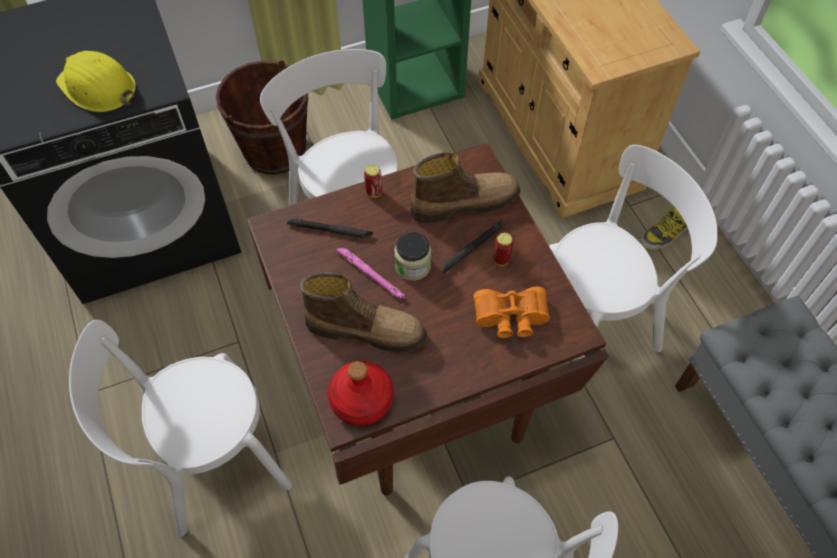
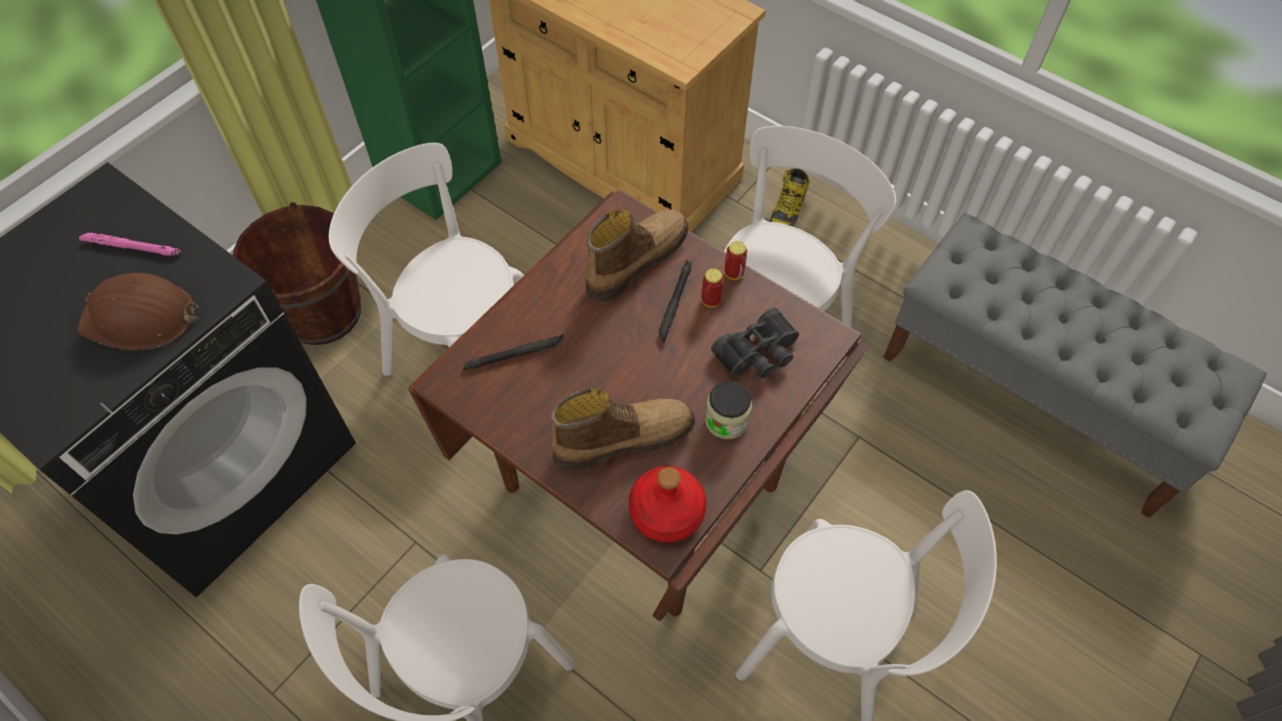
camera: 30 degrees left, 0 degrees up
yellow hard hat [56,51,136,112] -> brown hard hat [78,273,198,350]
pink flashlight [336,248,406,300] -> pink flashlight moved to [79,233,181,256]
can [364,165,382,198] -> can moved to [724,241,747,280]
jar [394,232,431,281] -> jar moved to [705,381,752,439]
orange binoculars [473,287,550,338] -> black binoculars [711,308,799,378]

